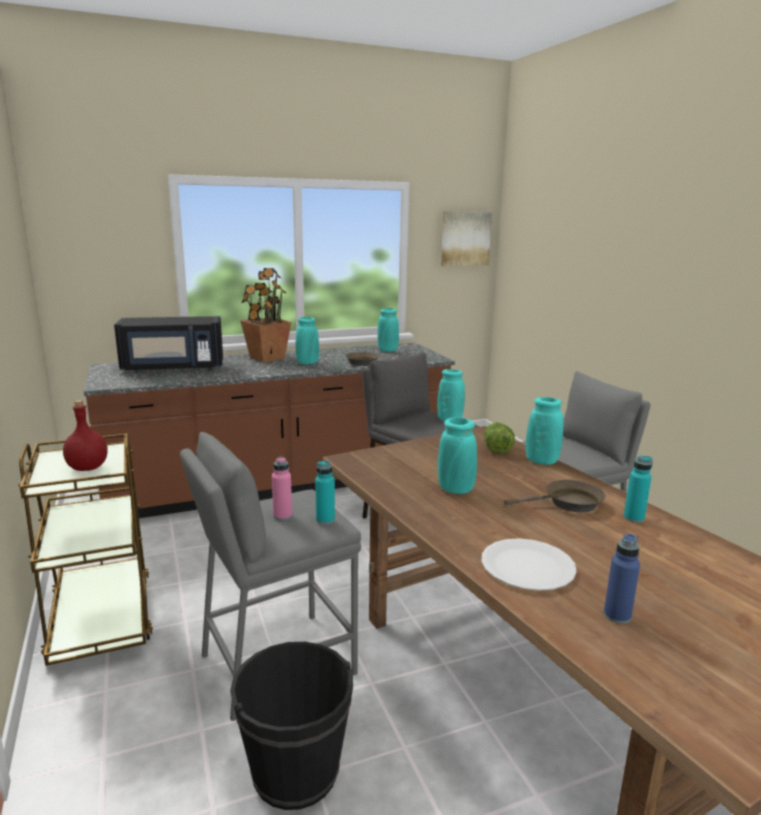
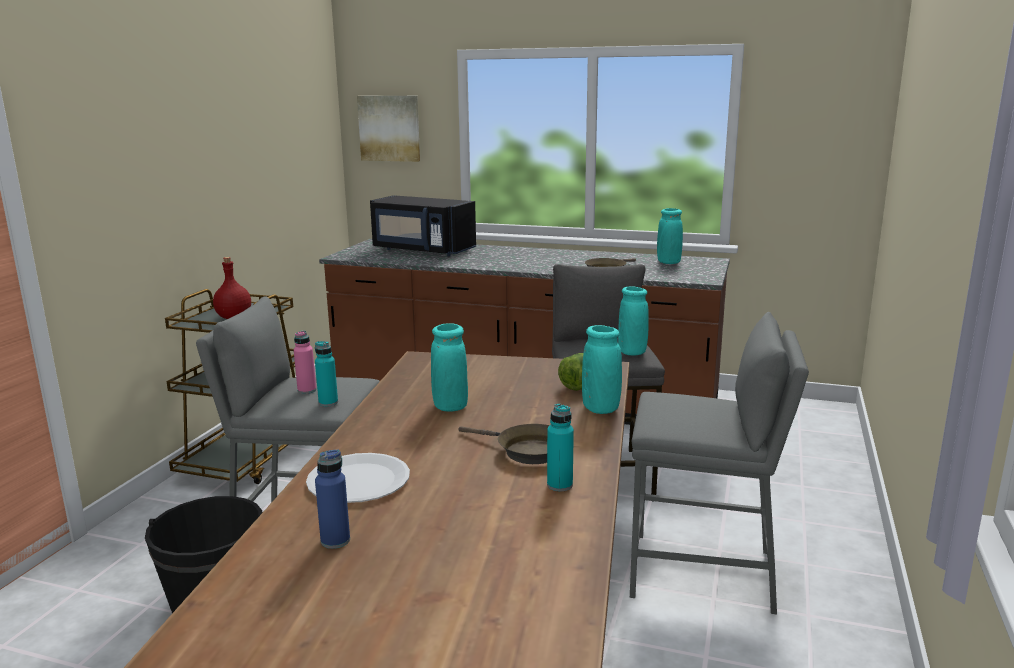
camera: 40 degrees right, 0 degrees up
potted plant [241,268,291,362] -> none
turquoise vase [296,317,319,365] -> none
picture [441,211,492,266] -> picture moved to [357,96,420,162]

